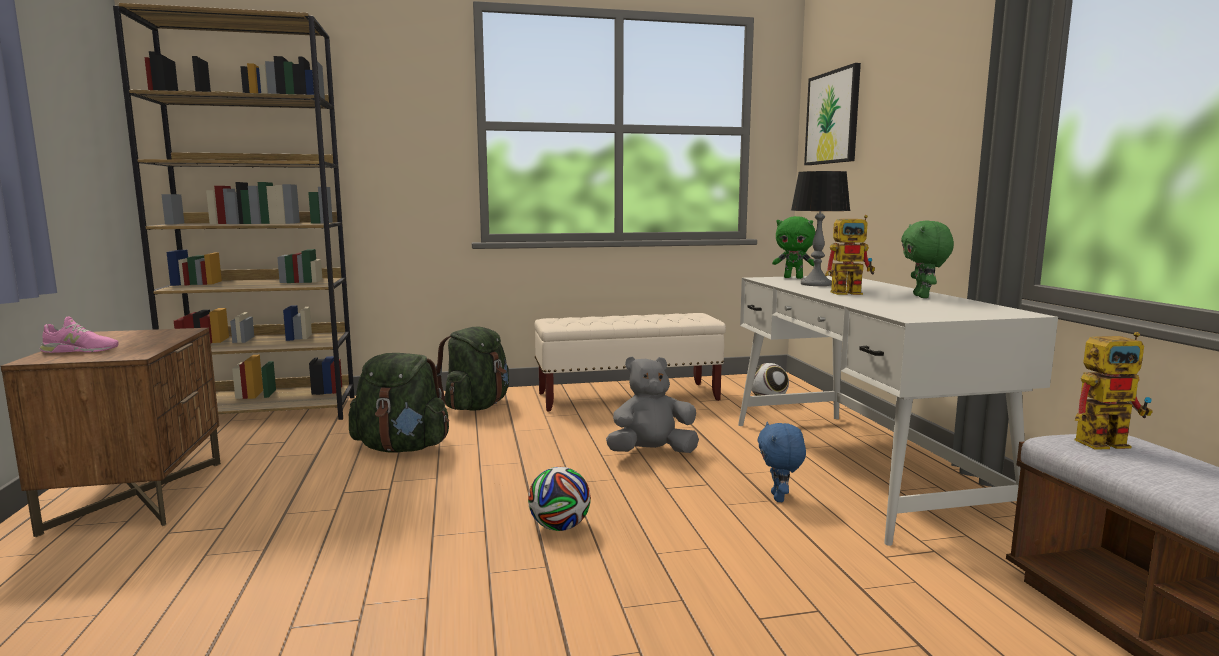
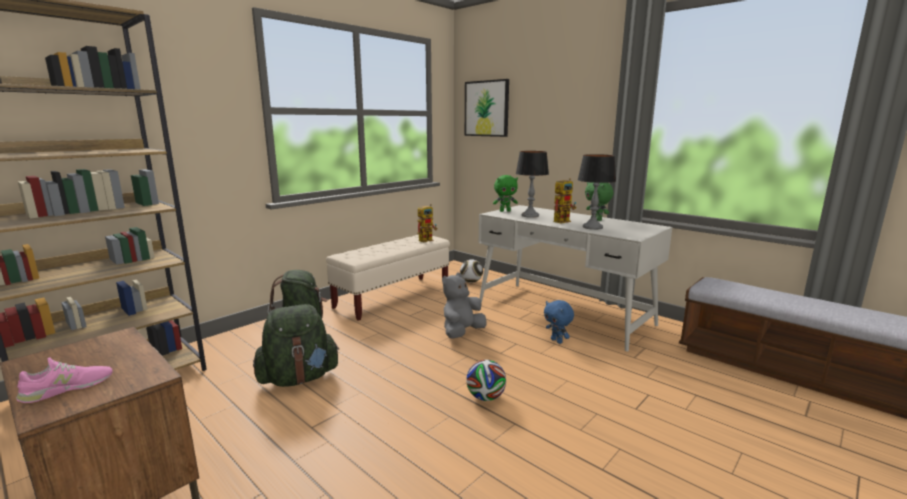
camera: 35 degrees left, 5 degrees up
toy robot [1075,332,1153,450] -> toy robot moved to [417,204,437,242]
none -> table lamp [578,154,616,230]

